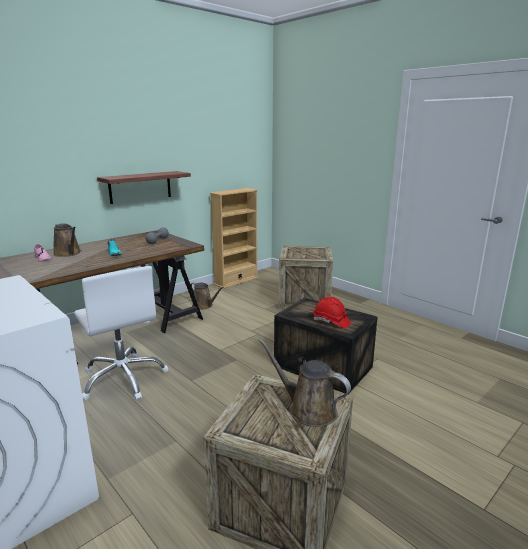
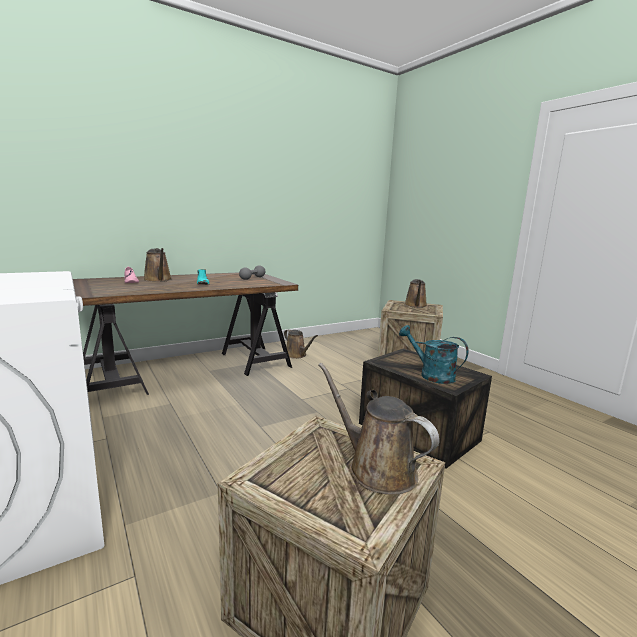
camera: 10 degrees right, 5 degrees down
white office chair [74,266,168,400] -> none
shelf [97,171,191,204] -> none
beige bookcase [210,188,258,289] -> none
red hard hat [313,297,351,328] -> turquoise watering can [399,325,469,384]
none -> brown watering can [404,279,427,308]

